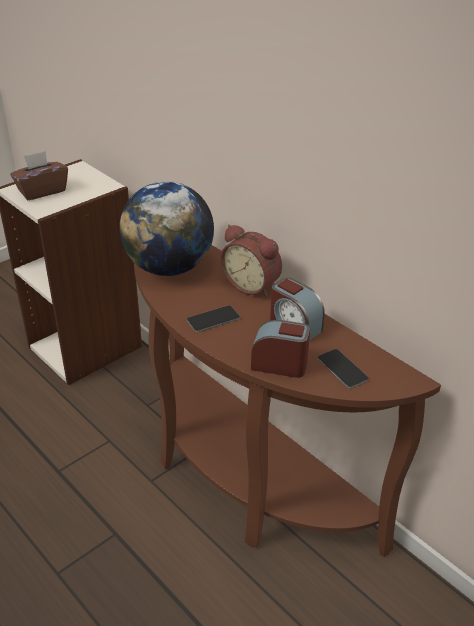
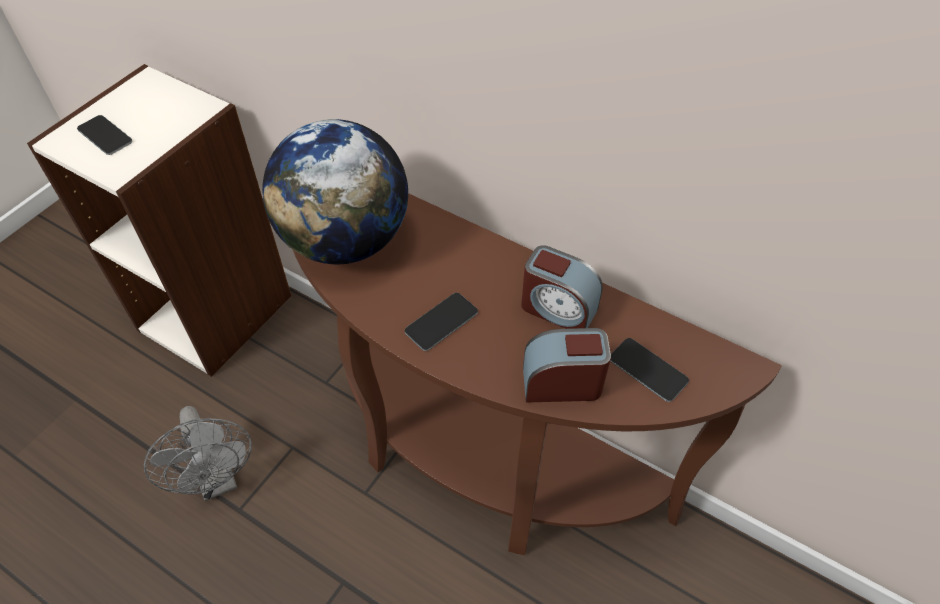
camera: 15 degrees left, 15 degrees up
brown tissue box [11,151,68,200] -> phone [77,115,133,155]
alarm clock [220,225,282,297] -> none
none -> grey fan [144,406,252,501]

